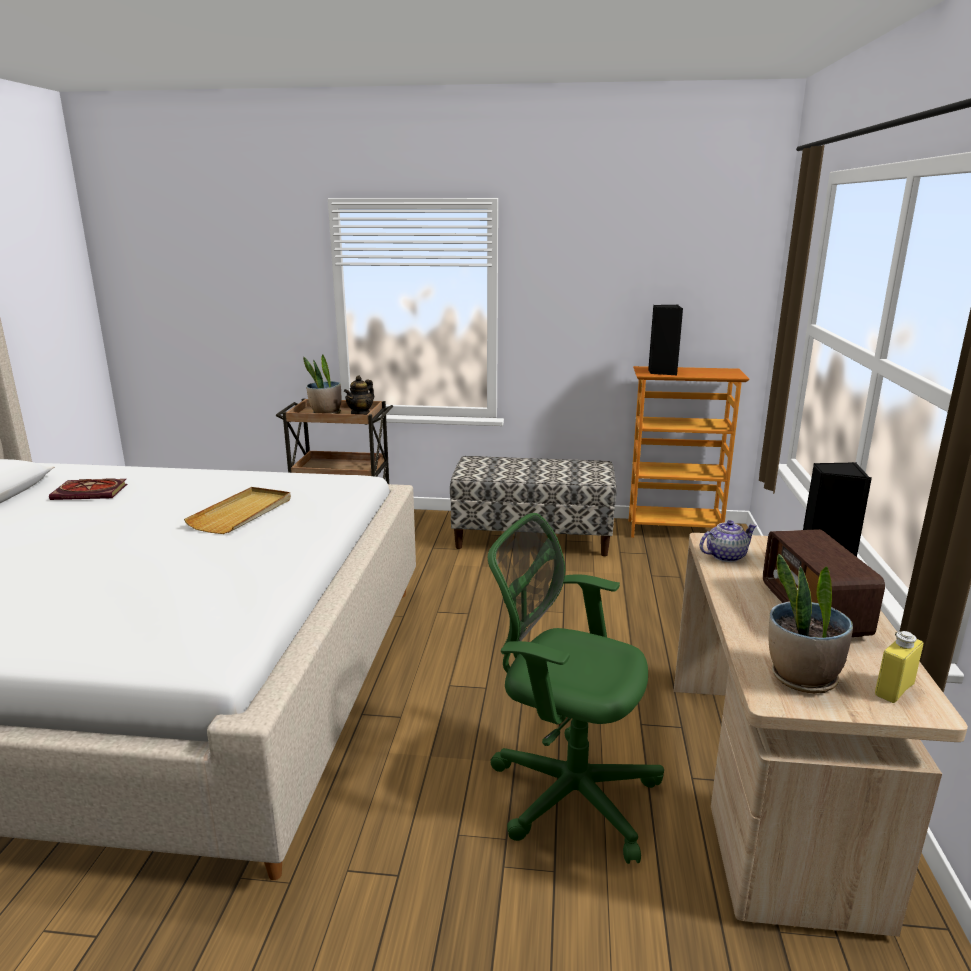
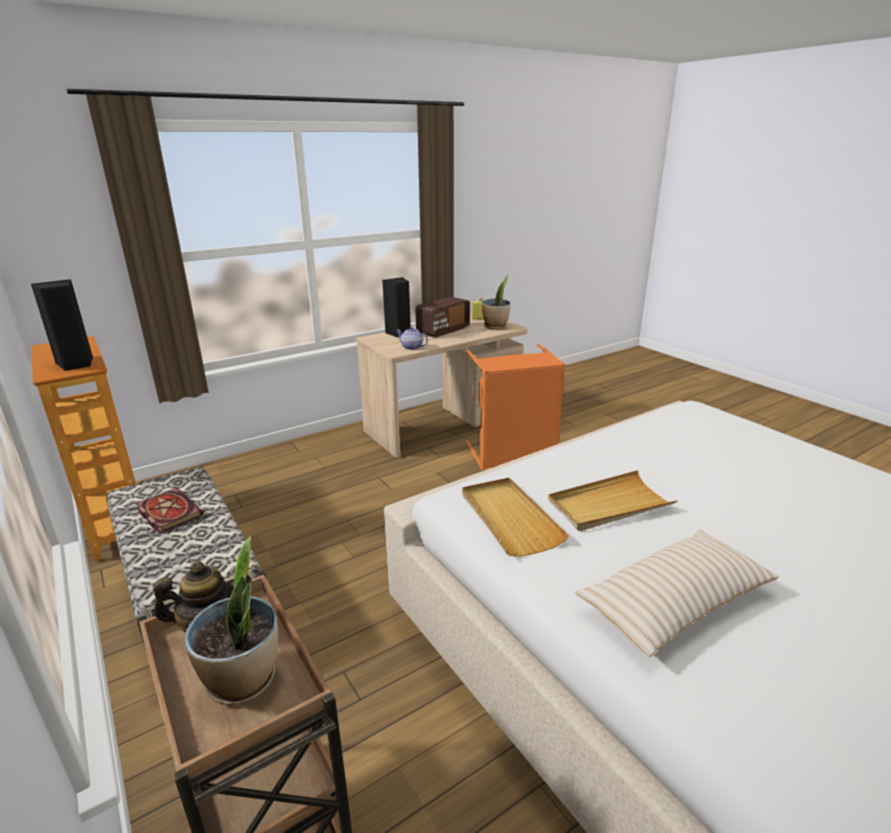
camera: 130 degrees left, 5 degrees up
book [49,478,127,500] -> book moved to [136,488,203,534]
green office chair [488,513,664,864] -> orange laundry basket [466,344,565,471]
none -> beige tray [462,478,569,557]
none -> beige pillow [575,529,779,657]

